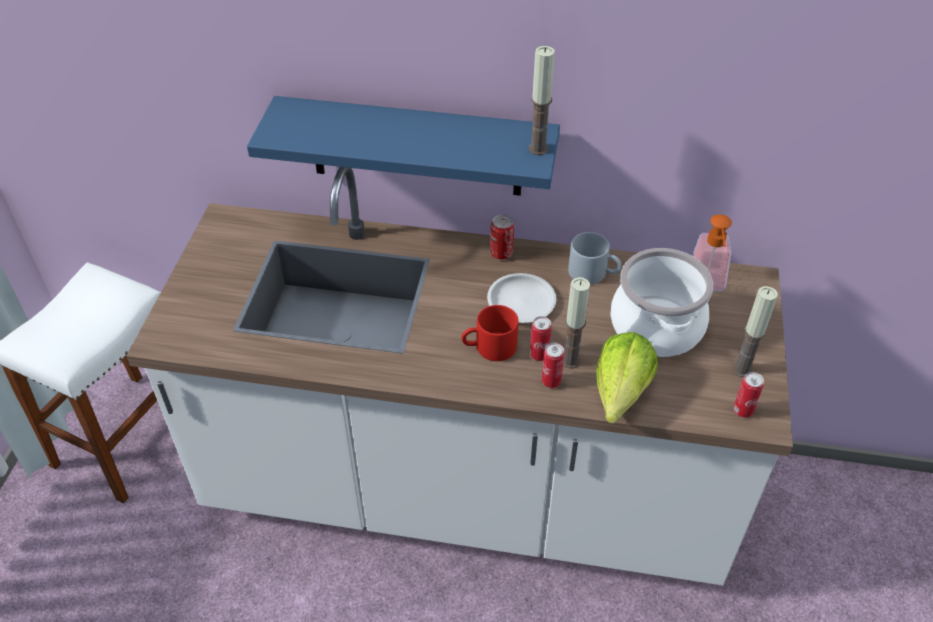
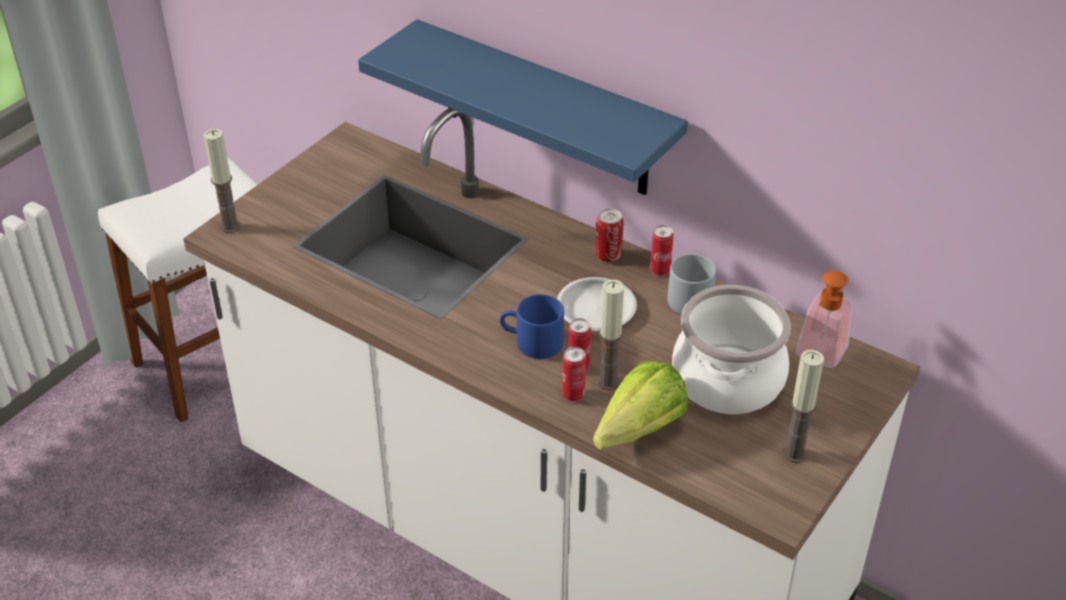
camera: 25 degrees right, 5 degrees down
red mug [461,305,519,361] -> blue mug [500,294,564,359]
candle [529,46,555,155] -> candle moved to [203,129,240,233]
can [733,372,764,418] -> can moved to [650,225,674,276]

